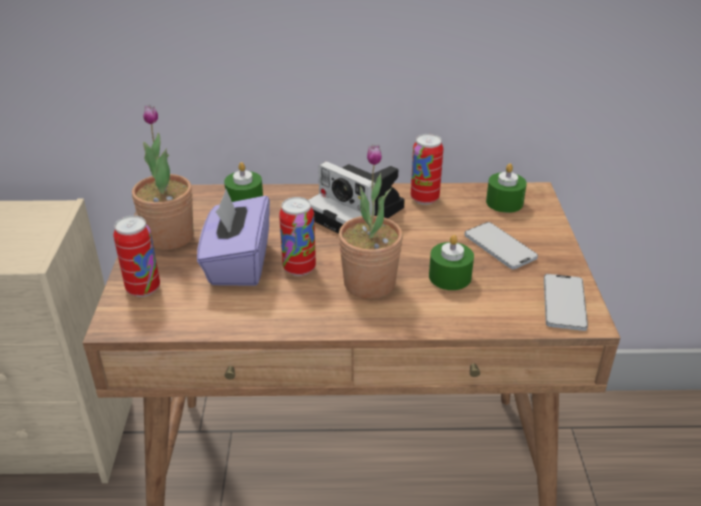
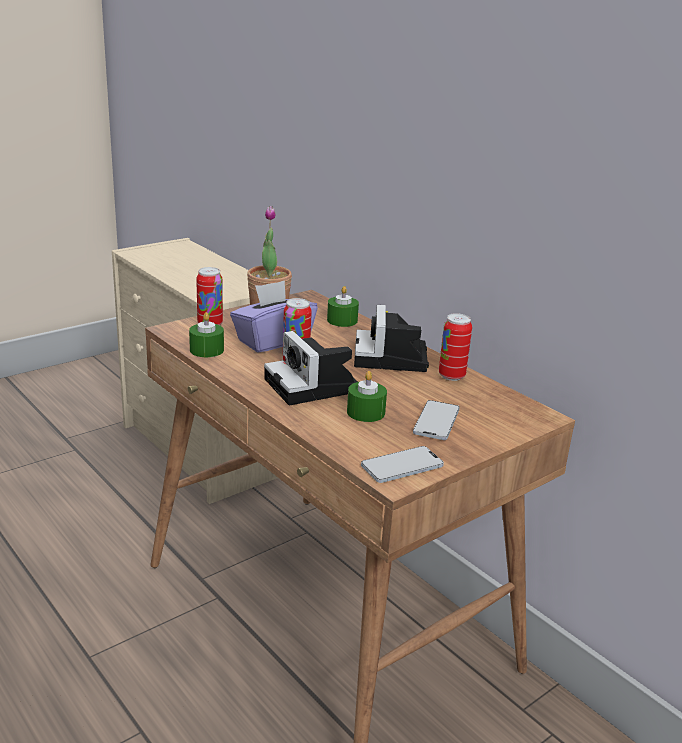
camera: 50 degrees right, 10 degrees down
potted plant [338,144,403,299] -> camera [264,331,358,405]
green candle [486,163,527,213] -> green candle moved to [189,312,224,357]

